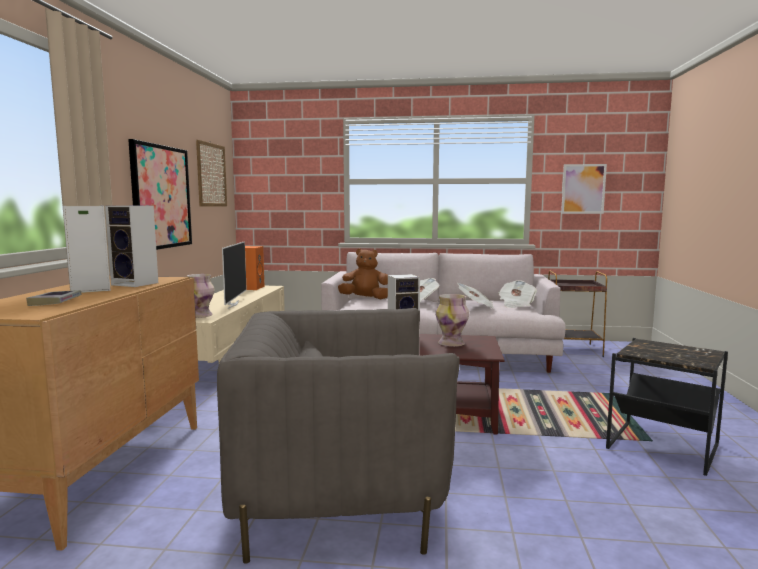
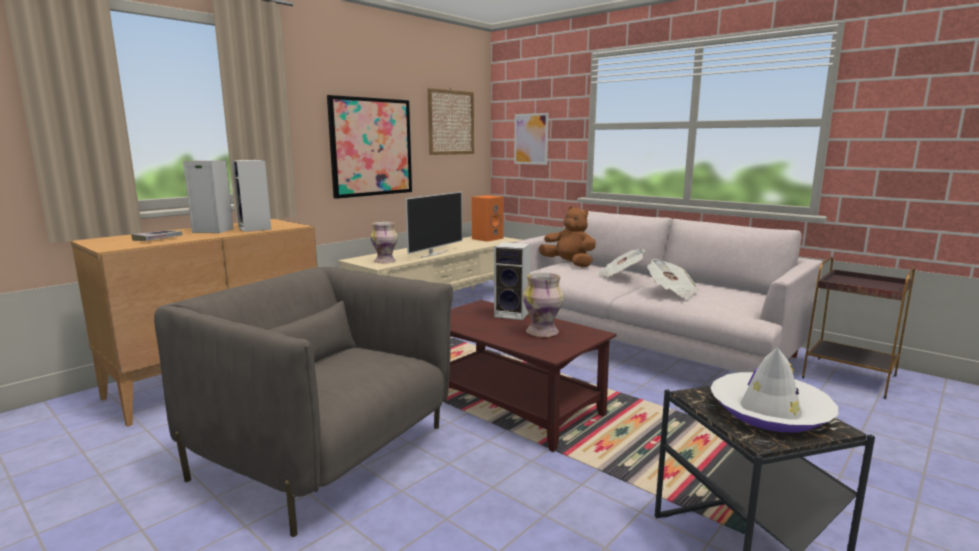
camera: 35 degrees right, 5 degrees up
newspaper [498,280,537,308] -> none
picture [561,164,607,214] -> picture moved to [514,113,549,165]
none -> white hat [711,347,838,432]

